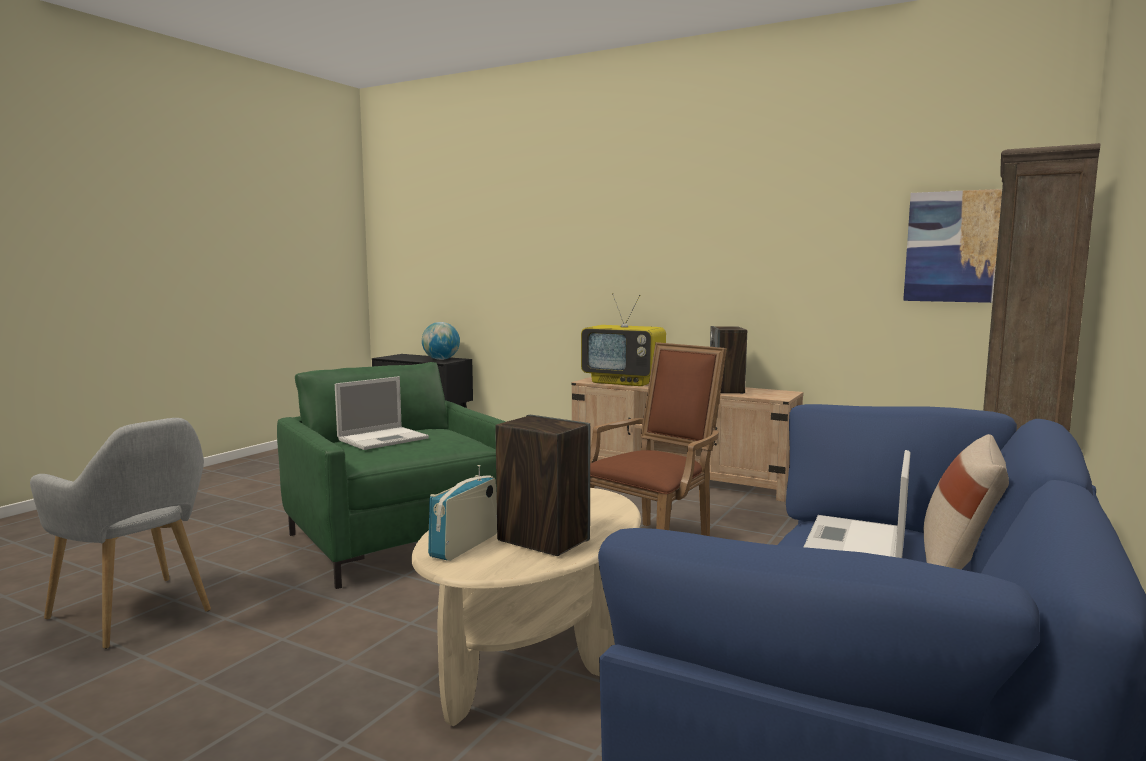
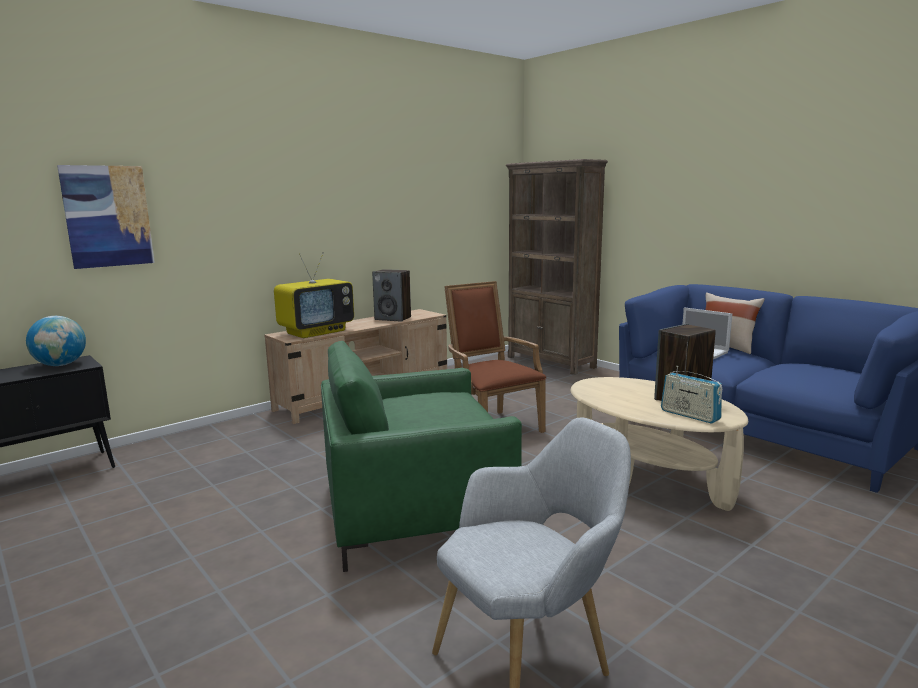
camera: 70 degrees left, 5 degrees up
laptop [335,376,429,450] -> none
picture [903,189,1002,303] -> picture moved to [57,165,155,269]

